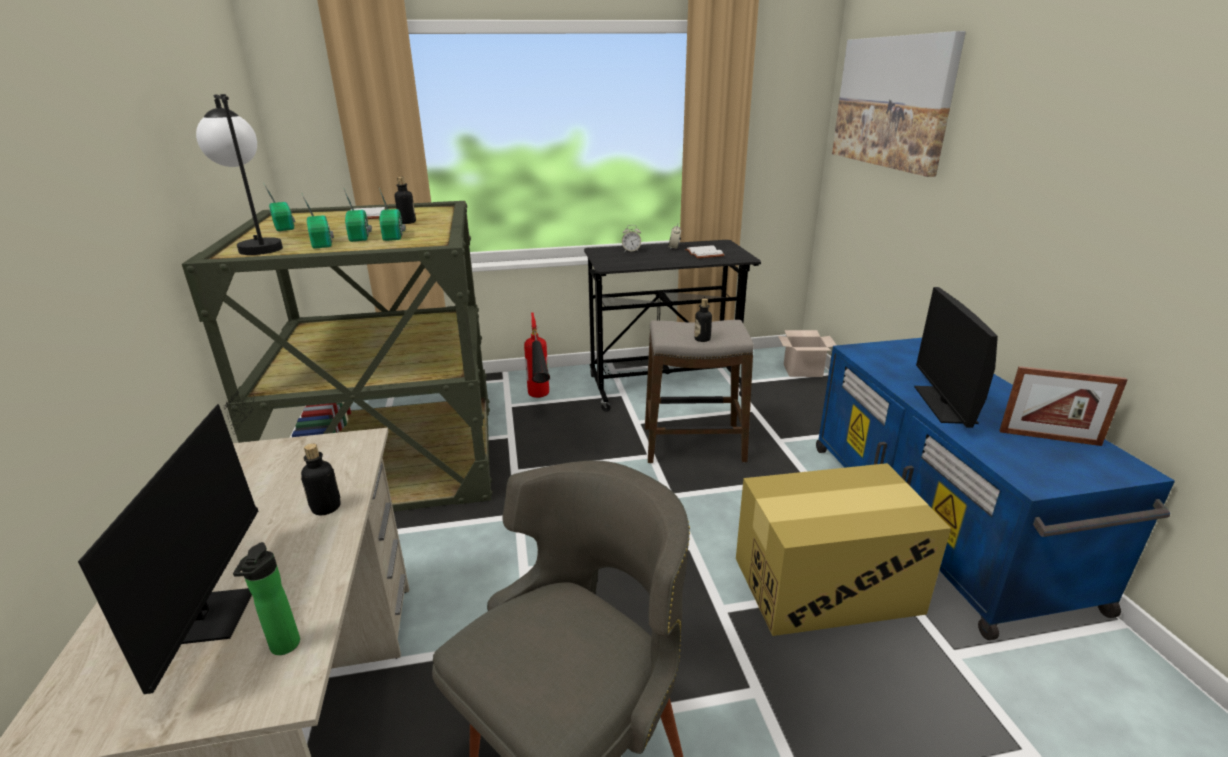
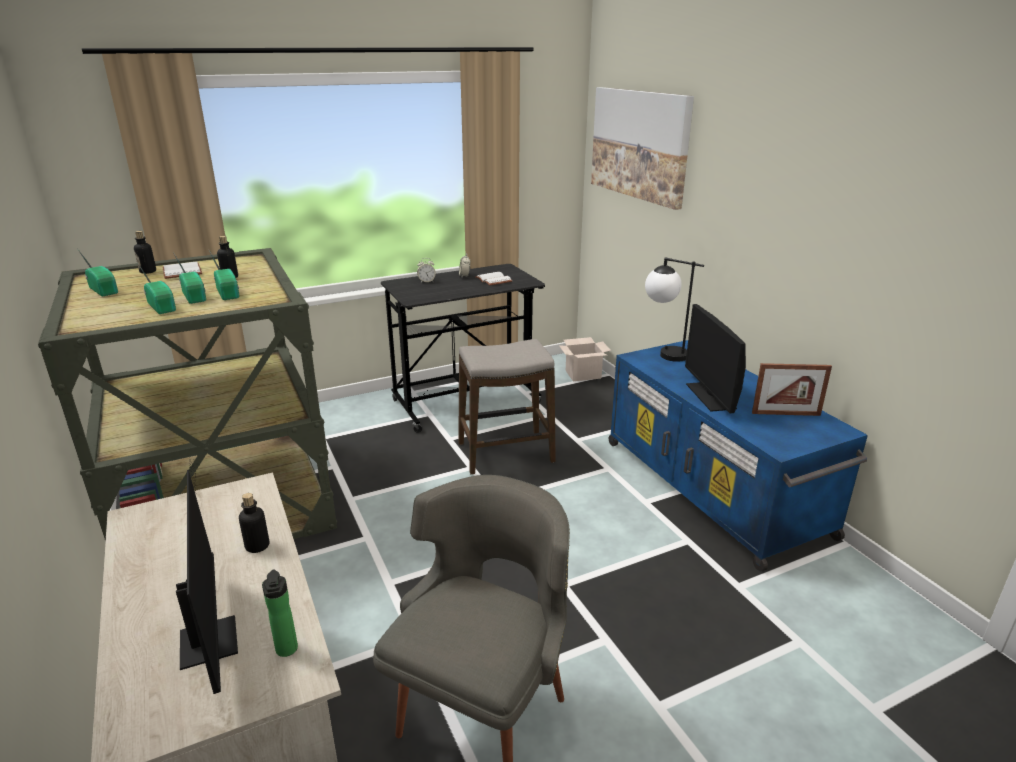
camera: 15 degrees left, 0 degrees up
table lamp [196,94,283,255] -> table lamp moved to [645,257,704,362]
fire extinguisher [524,312,550,398] -> none
bottle [694,298,712,342] -> bottle moved to [134,231,156,274]
cardboard box [736,463,951,636] -> none

